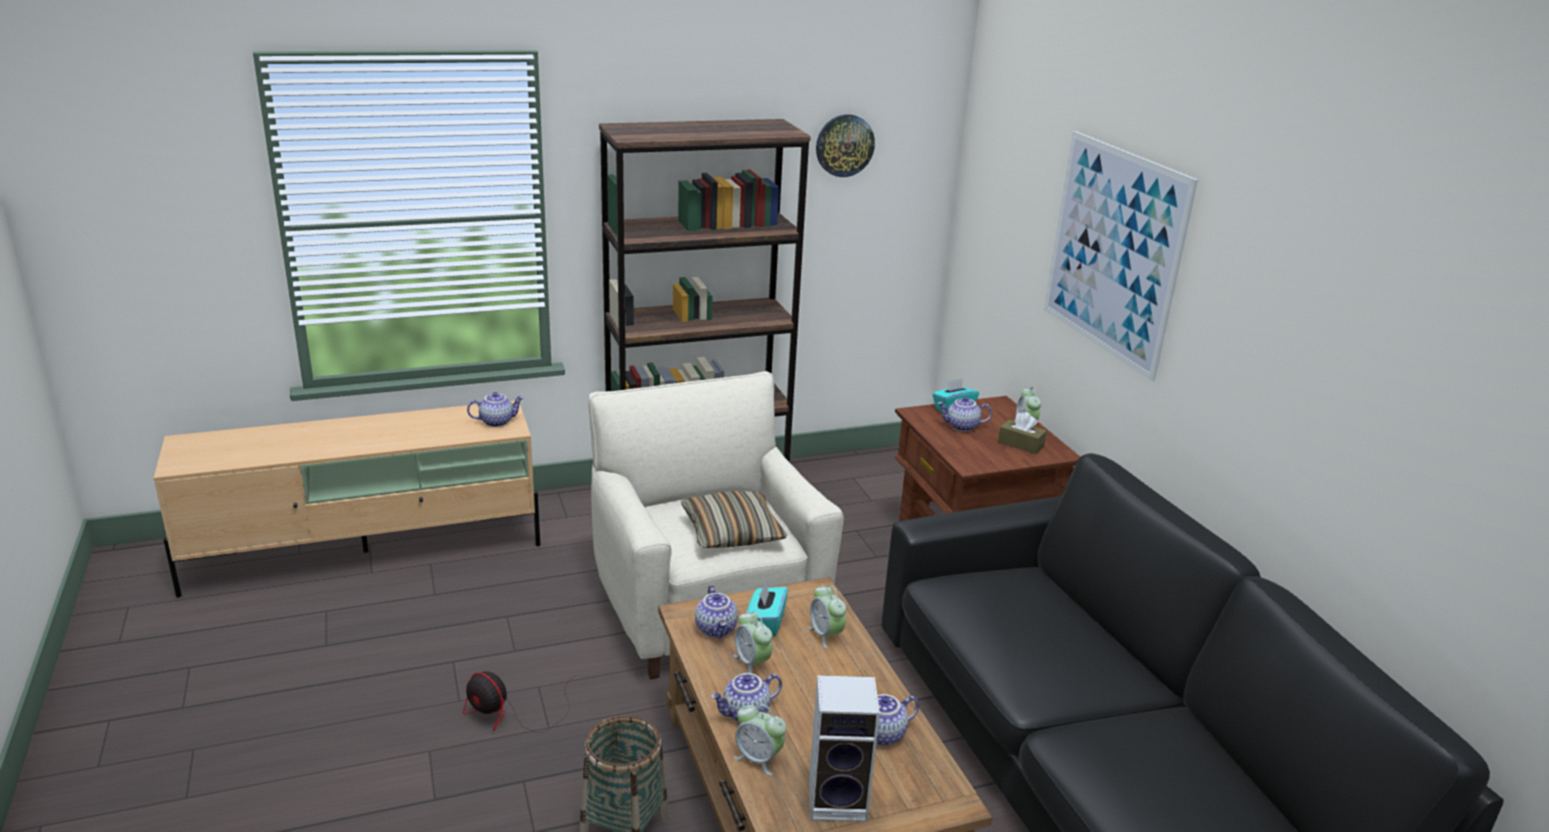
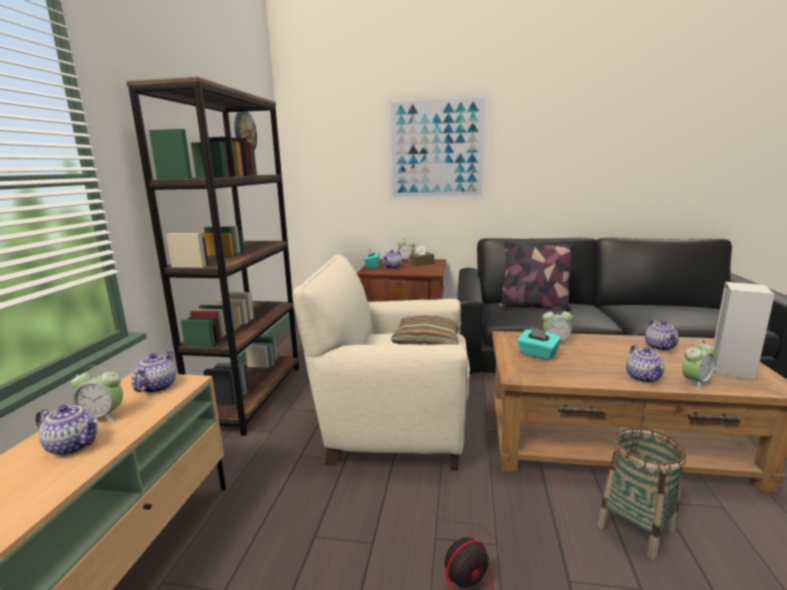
camera: 60 degrees left, 10 degrees down
teapot [695,585,738,638] -> teapot moved to [35,405,98,456]
alarm clock [733,611,772,674] -> alarm clock moved to [71,366,123,423]
none -> pillow [499,241,574,311]

